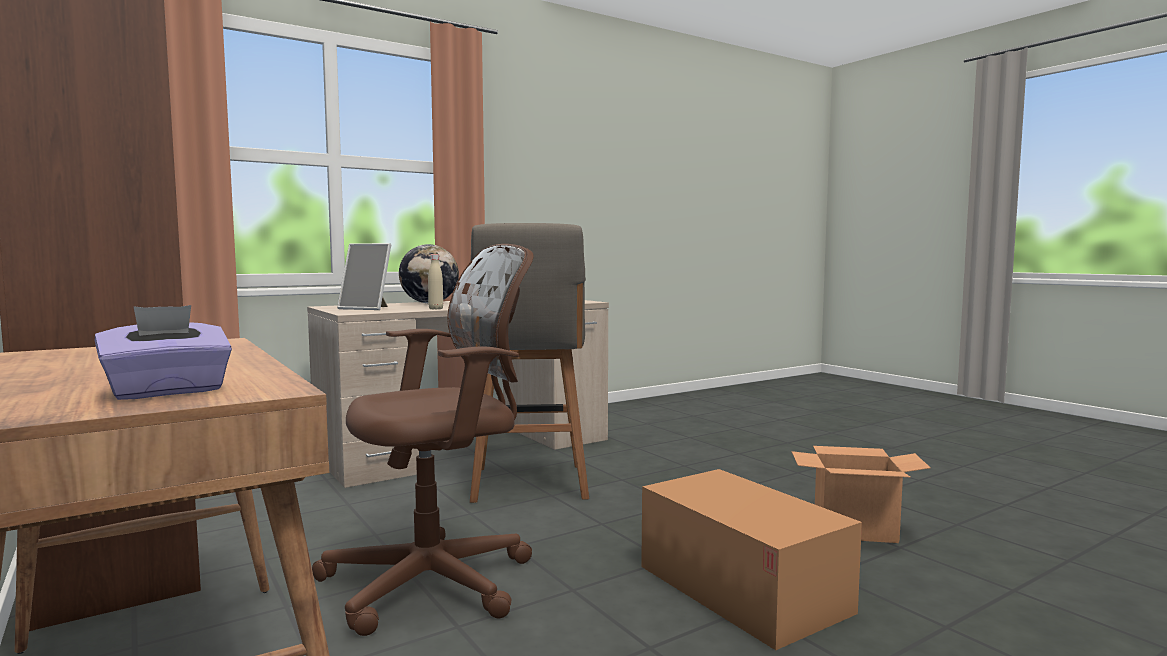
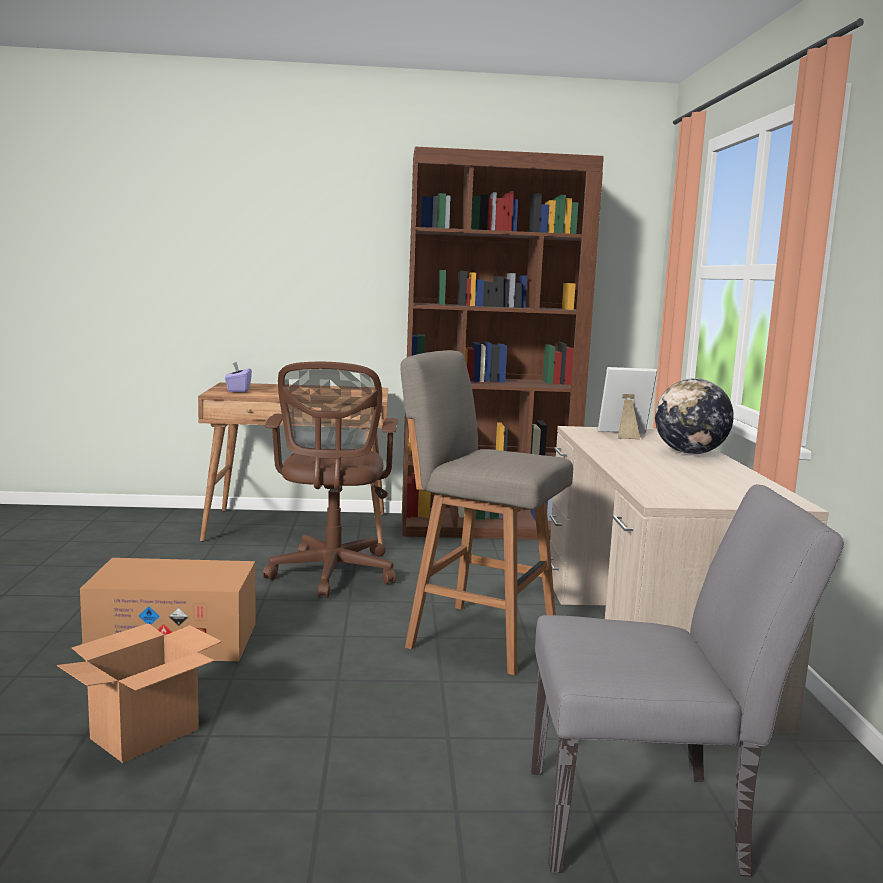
camera: 120 degrees right, 5 degrees up
picture frame [337,243,391,310] -> picture frame turned 45 degrees clockwise [598,367,657,439]
beige bottle [428,254,443,309] -> none
none -> grey chair [530,484,844,877]

